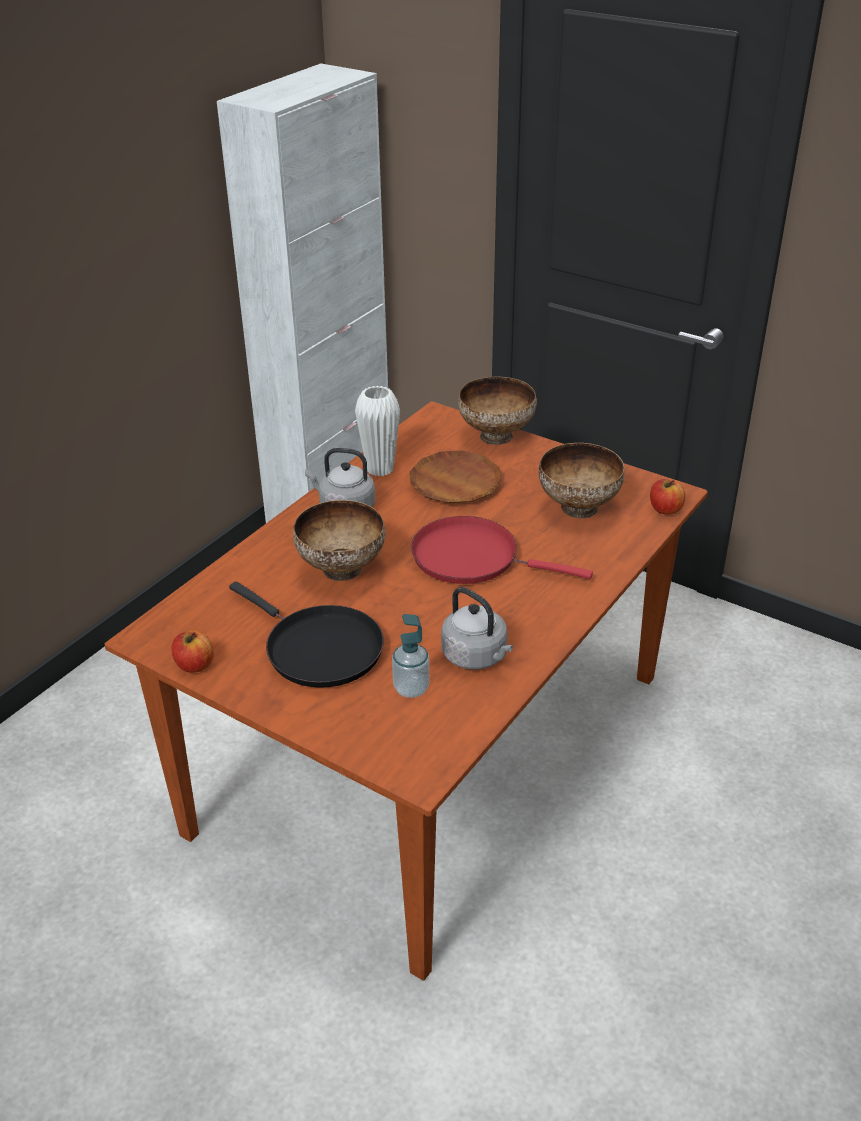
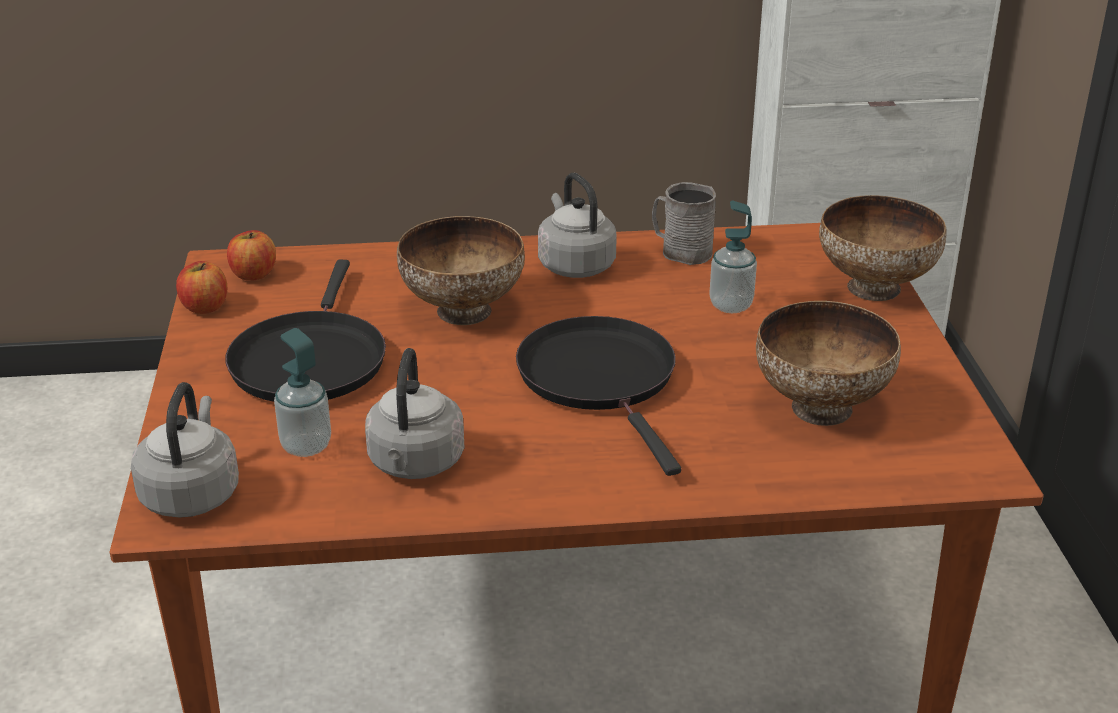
camera: 50 degrees right, 5 degrees down
white vase [355,386,400,477] -> grey mug [652,182,716,265]
brown plate [409,451,502,503] -> soap dispenser [709,200,757,313]
red frying pan [411,516,593,584] -> black frying pan [516,316,681,476]
apple [650,479,685,515] -> apple moved to [227,230,276,281]
none -> grey kettle [131,382,239,518]

